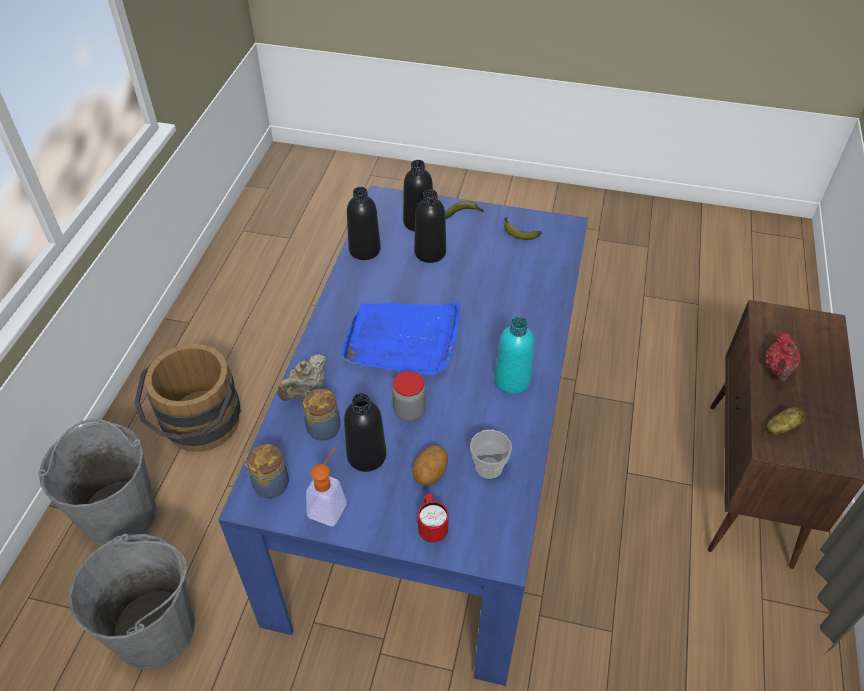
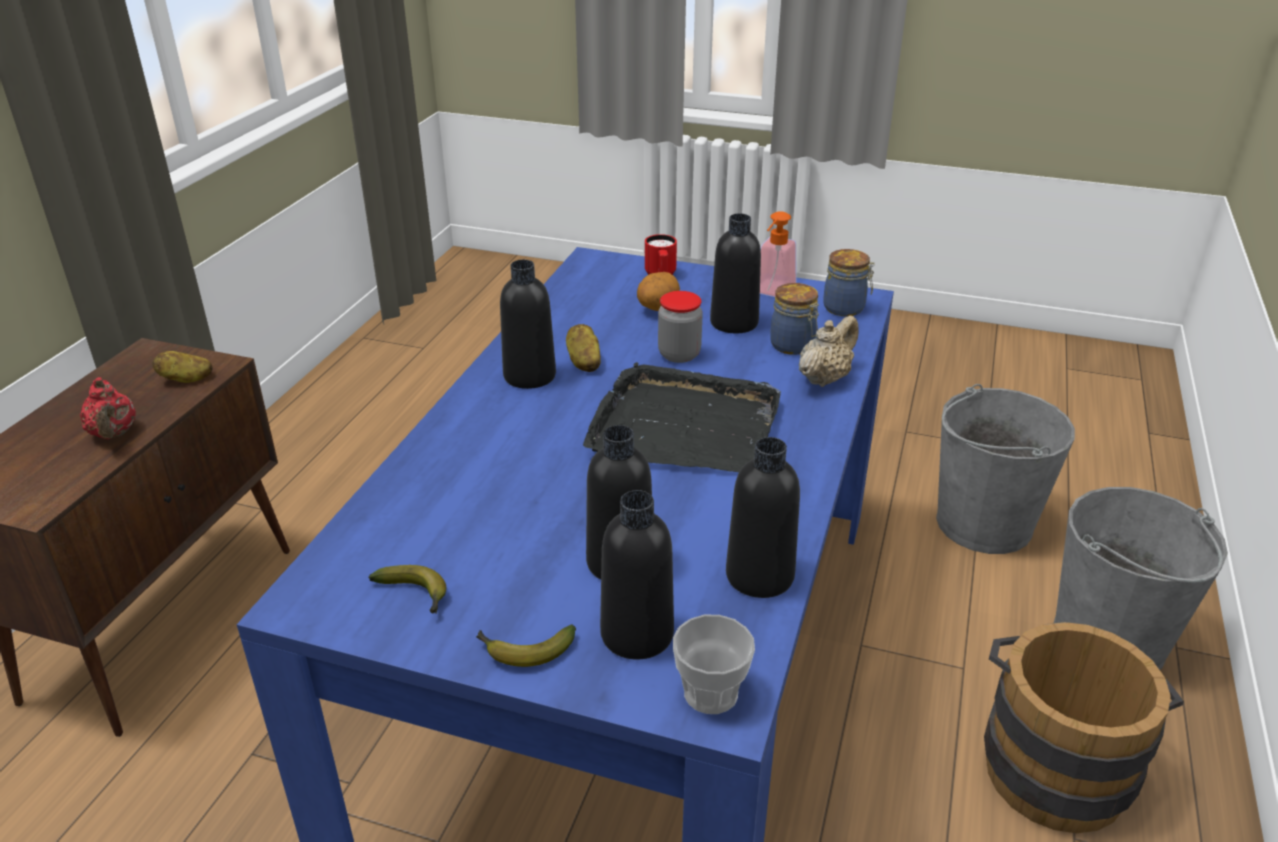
camera: 175 degrees left, 15 degrees down
blue tray [341,303,460,375] -> black tray [583,362,781,472]
cup [470,430,512,479] -> cup moved to [673,615,755,714]
turquoise bottle [494,317,534,394] -> black bottle [500,260,556,389]
red teapot [765,333,800,382] -> red teapot turned 135 degrees clockwise [80,377,136,439]
none -> potato [566,324,601,372]

